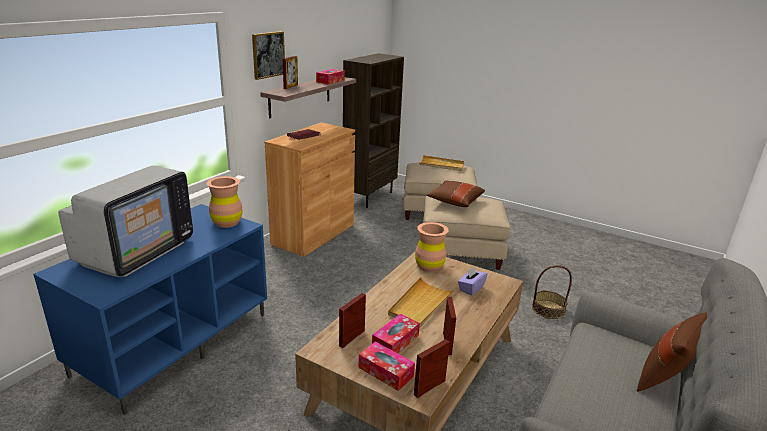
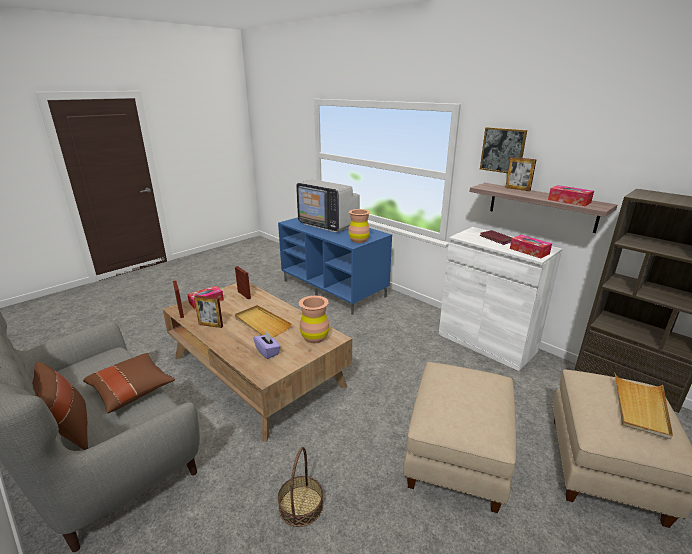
camera: 105 degrees right, 0 degrees up
brown cabinet [265,122,355,257] -> white cabinet [438,227,562,371]
tissue box [372,314,420,353] -> tissue box moved to [510,235,552,258]
brown pillow [426,181,485,207] -> brown pillow moved to [83,353,175,414]

